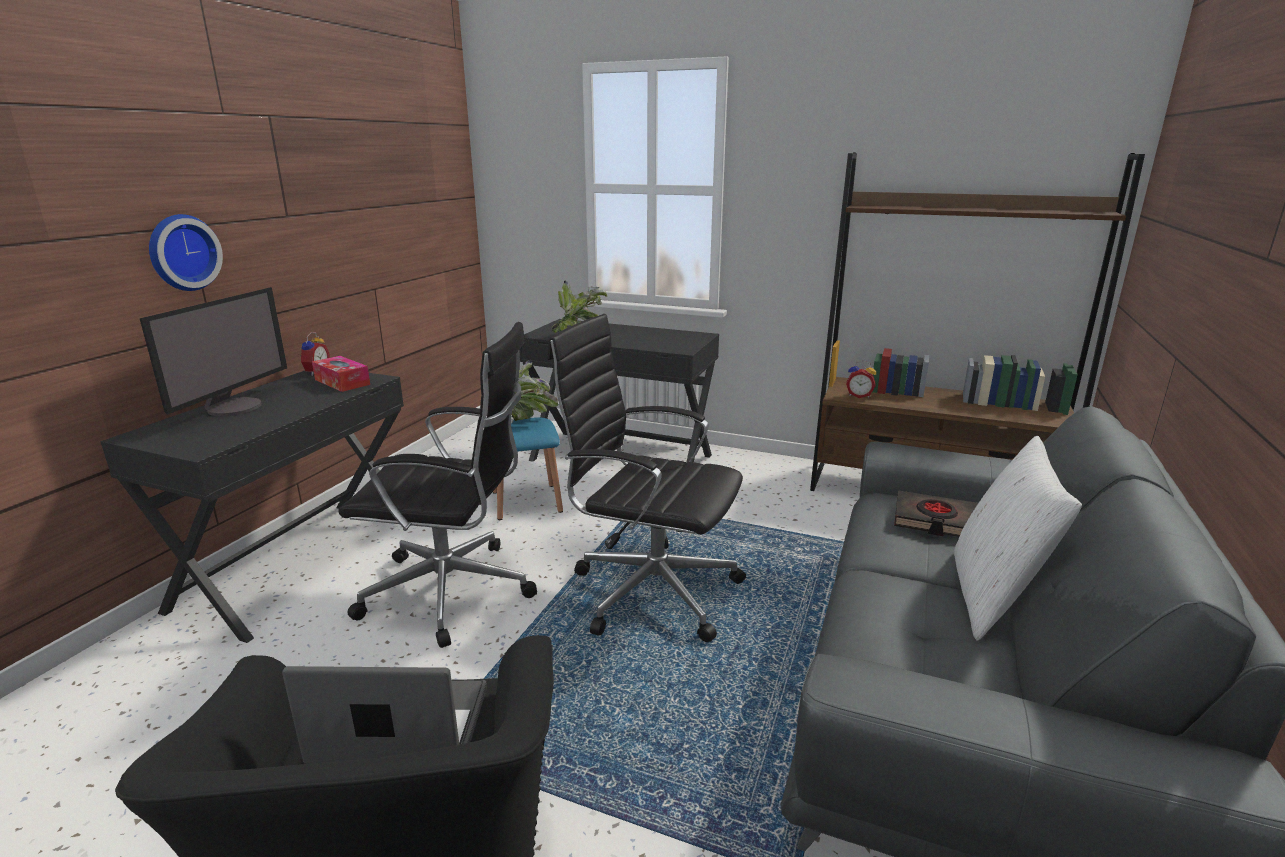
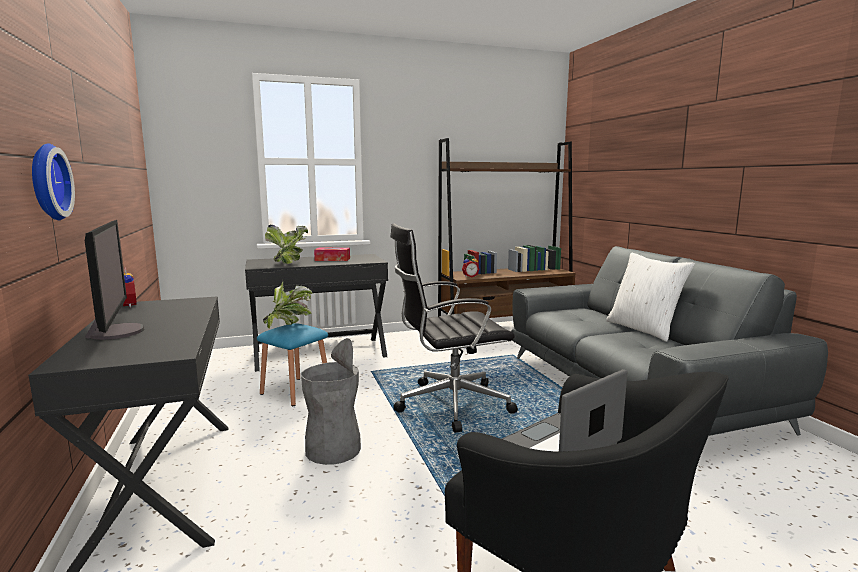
camera: 40 degrees left, 10 degrees down
tissue box [312,356,370,392] -> tissue box moved to [314,248,350,261]
black office chair [338,322,537,648] -> grey trash can [301,338,361,465]
black book [894,490,978,537] -> none

